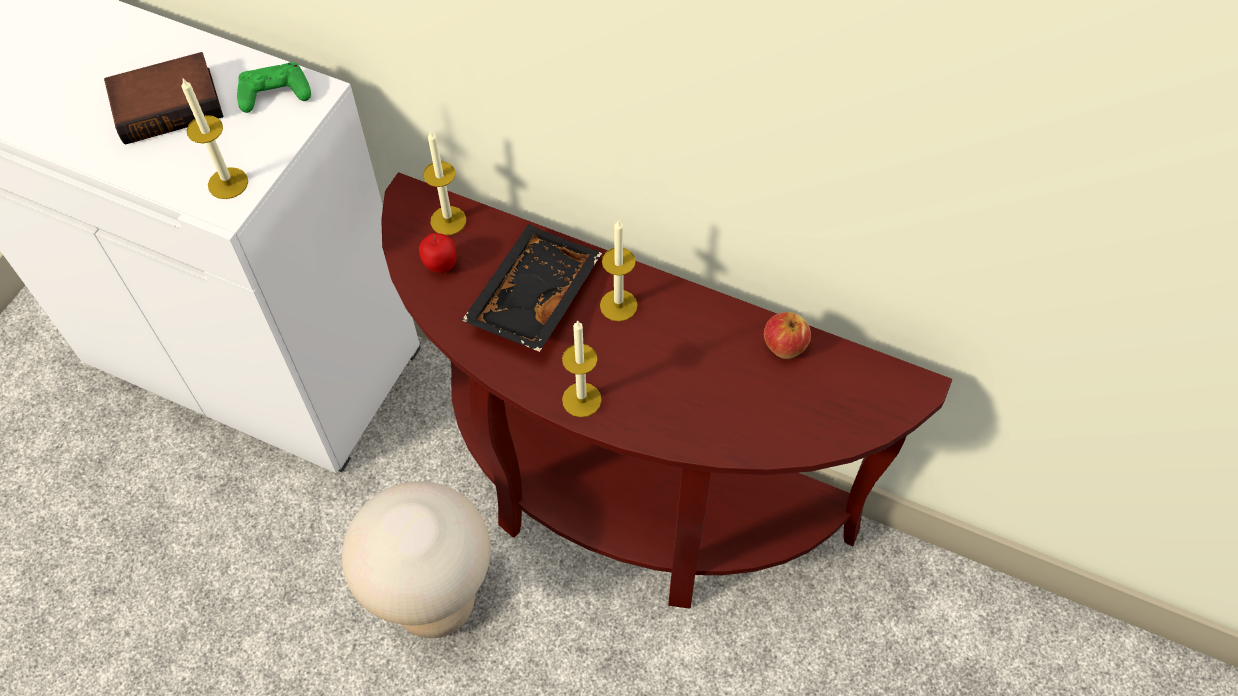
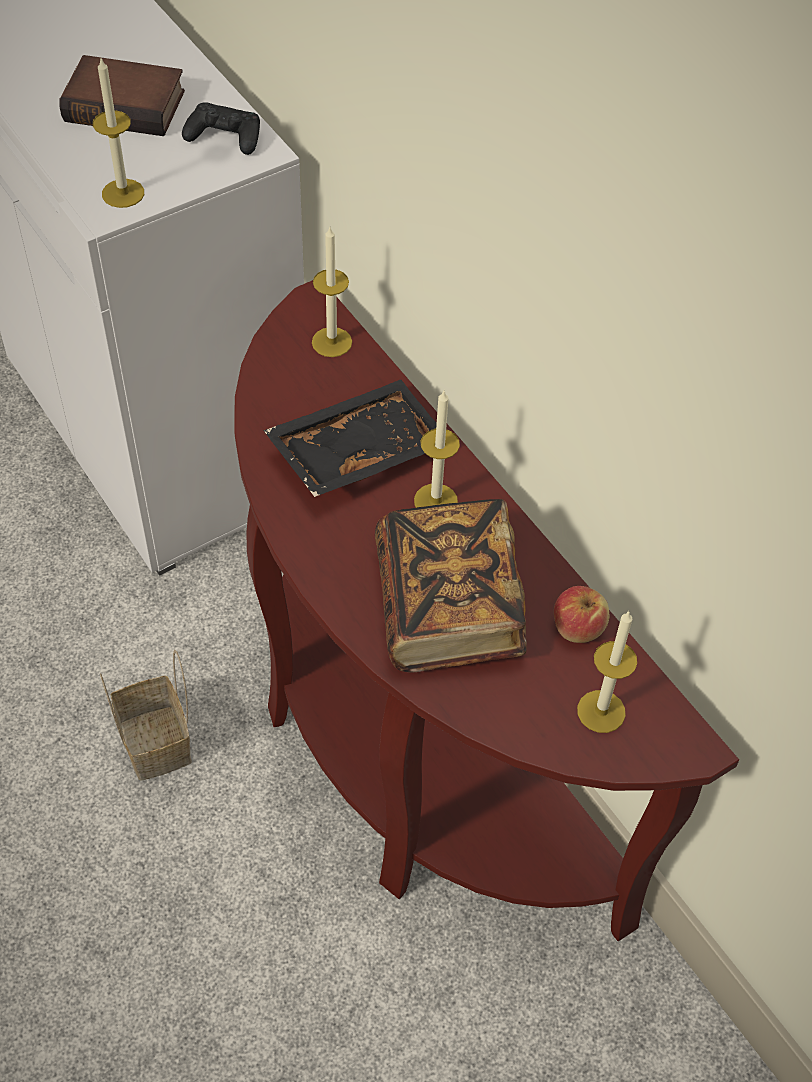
camera: 30 degrees right, 5 degrees down
green game controller [237,62,311,113] -> black game controller [182,103,260,155]
beige stool [342,481,490,639] -> basket [100,650,191,781]
apple [419,233,456,273] -> none
candle [562,320,602,417] -> candle moved to [577,611,637,733]
none -> book [375,499,527,673]

